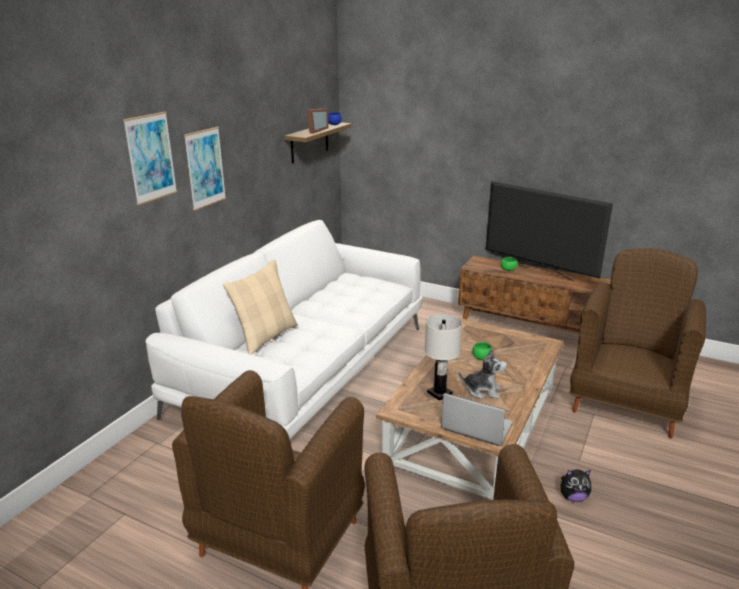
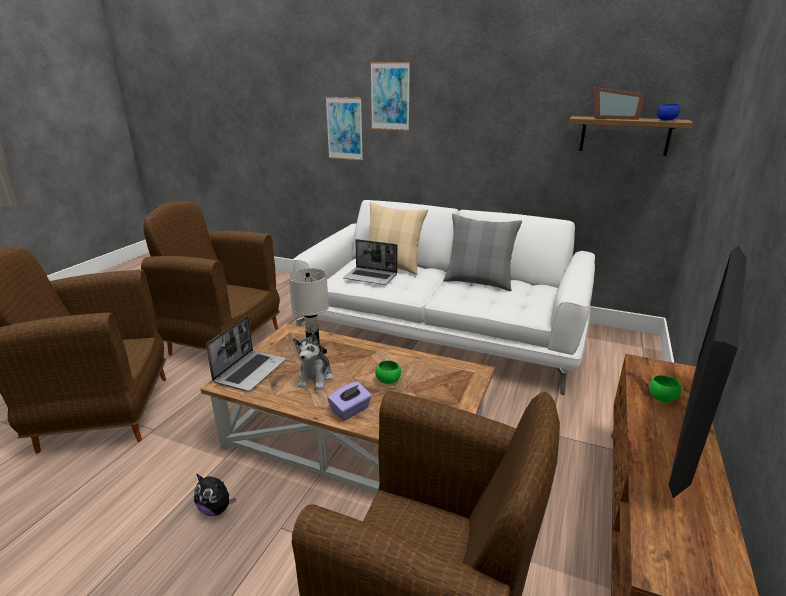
camera: 85 degrees right, 0 degrees up
picture [184,127,226,211] -> picture moved to [326,97,363,160]
plush toy [561,469,591,502] -> plush toy turned 60 degrees counterclockwise [194,474,236,516]
none -> purple tissue box [327,381,372,420]
none -> laptop [343,239,398,285]
none -> grey pillow [443,214,522,291]

